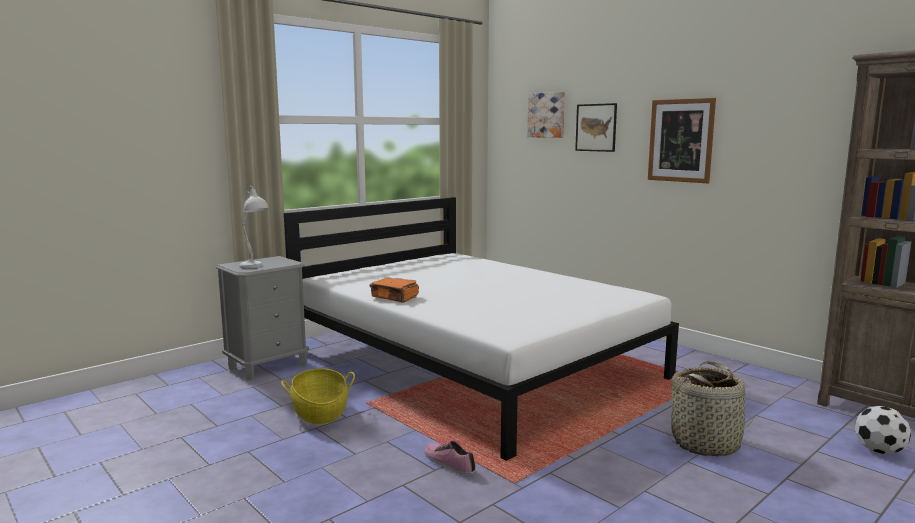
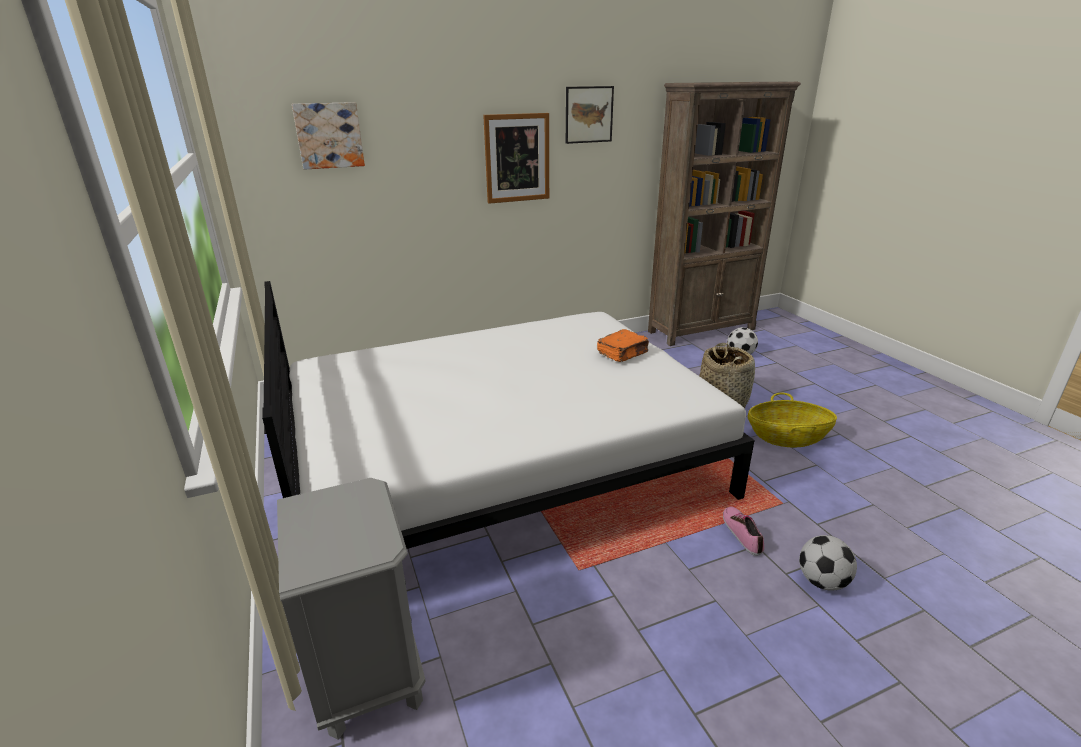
camera: 70 degrees left, 15 degrees up
white table lamp [239,186,269,268] -> none
basket [281,369,355,425] -> basket moved to [748,393,837,448]
orange book [369,277,419,303] -> orange book moved to [597,329,649,362]
shoe [424,440,476,475] -> shoe turned 105 degrees clockwise [723,506,764,556]
picture [575,103,617,152] -> picture moved to [566,86,614,144]
none -> football [799,535,857,591]

